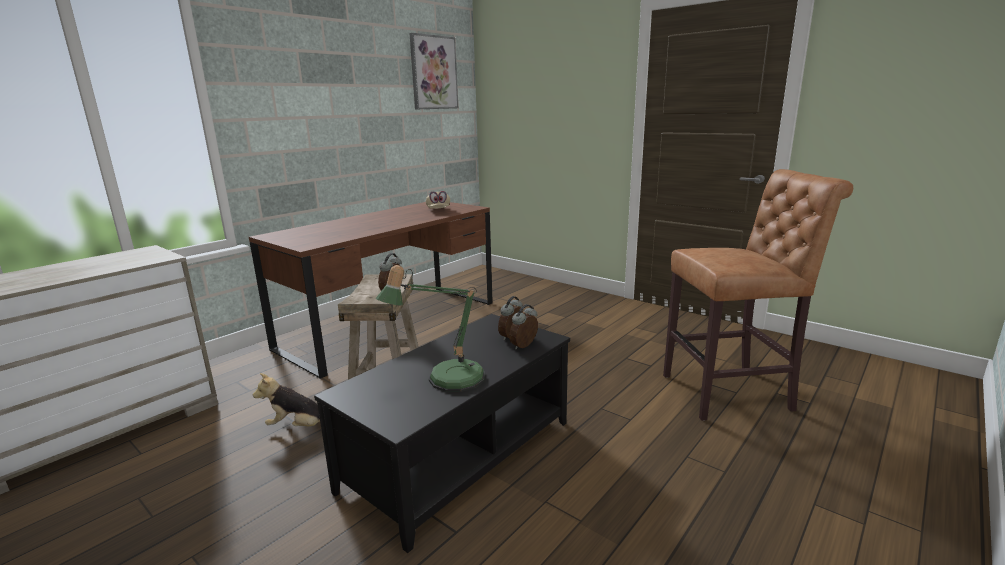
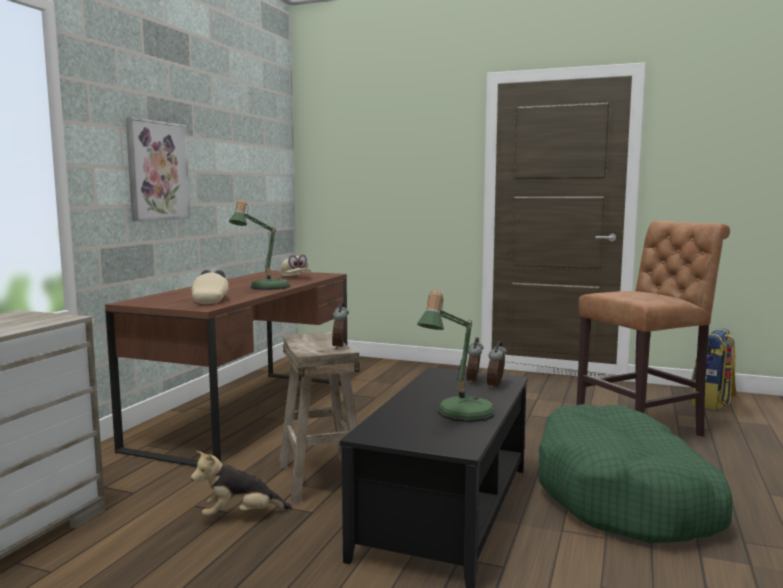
camera: 20 degrees left, 10 degrees down
picture [409,33,458,109] -> picture moved to [126,117,190,221]
none -> beige cap [192,270,229,304]
none -> table lamp [229,199,290,290]
none -> green dog bed [538,404,732,543]
none -> backpack [690,328,736,410]

